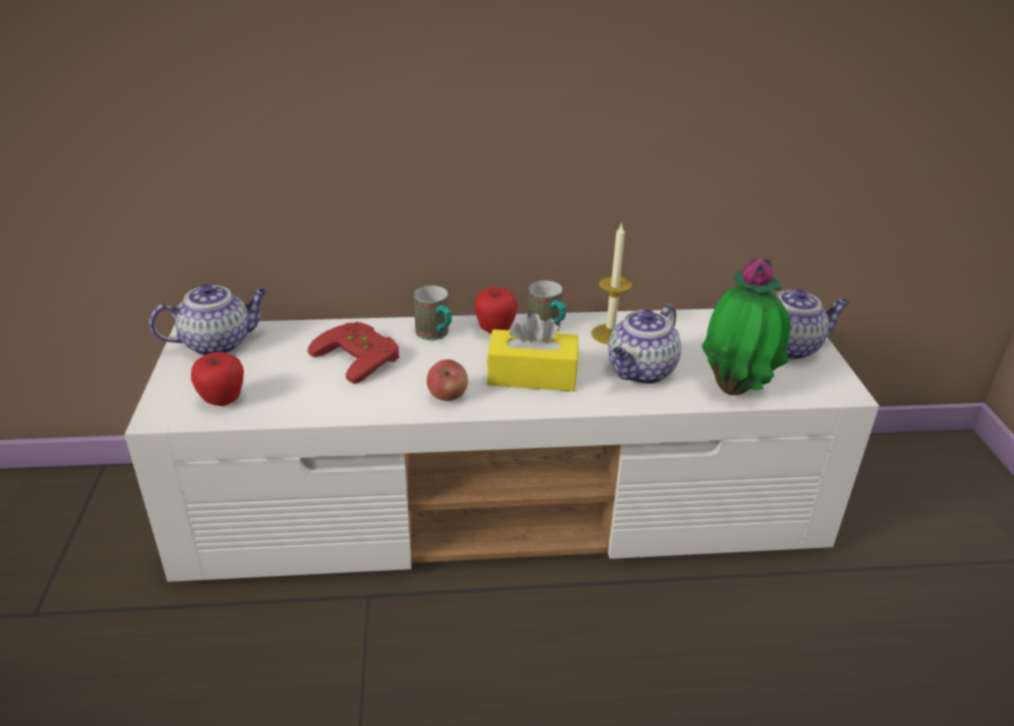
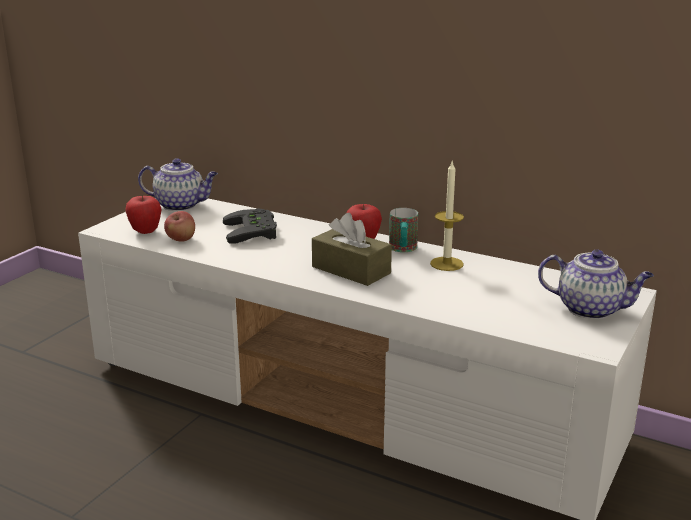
camera: 35 degrees right, 10 degrees down
red game controller [308,322,399,384] -> black game controller [223,208,277,244]
mug [414,285,452,340] -> none
apple [427,359,468,401] -> apple moved to [164,211,195,241]
yellow tissue box [487,313,578,391] -> brown tissue box [312,213,392,286]
teapot [608,304,681,384] -> none
potted plant [702,258,791,395] -> none

